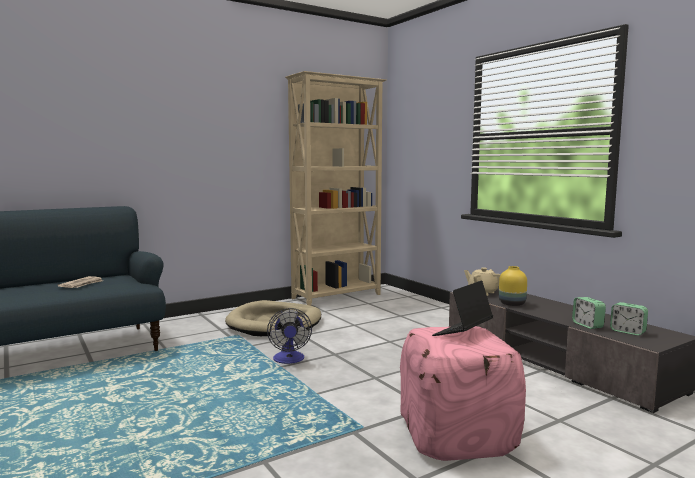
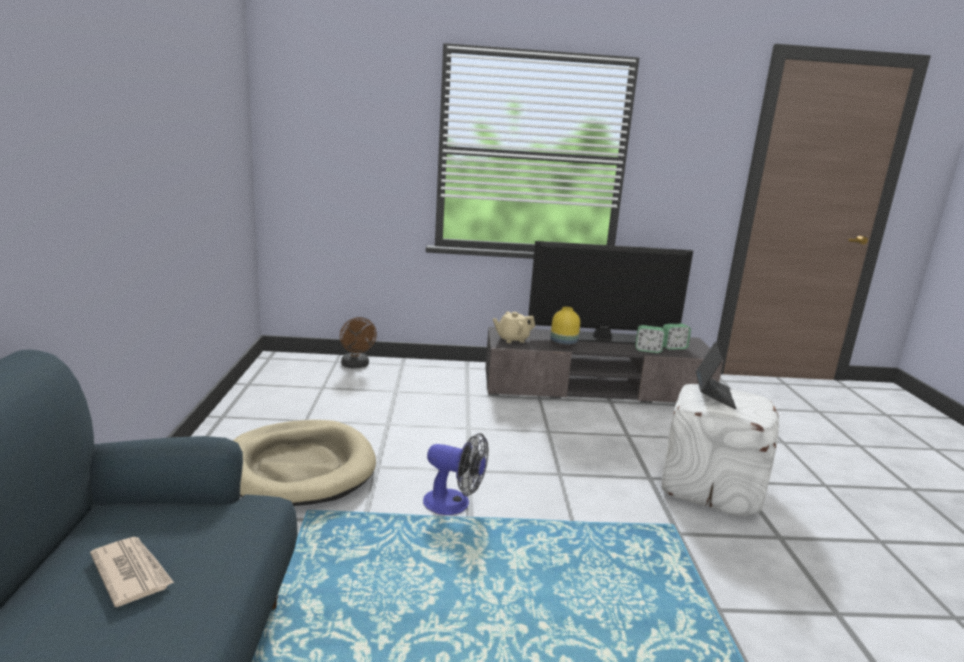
camera: 60 degrees left, 10 degrees up
beige bookcase [285,71,386,306] -> none
pink ottoman [400,326,526,461] -> white ottoman [661,384,779,516]
laptop [432,280,493,336] -> laptop turned 150 degrees counterclockwise [696,342,736,409]
none -> brown fan [340,317,377,368]
none -> television [528,241,693,344]

